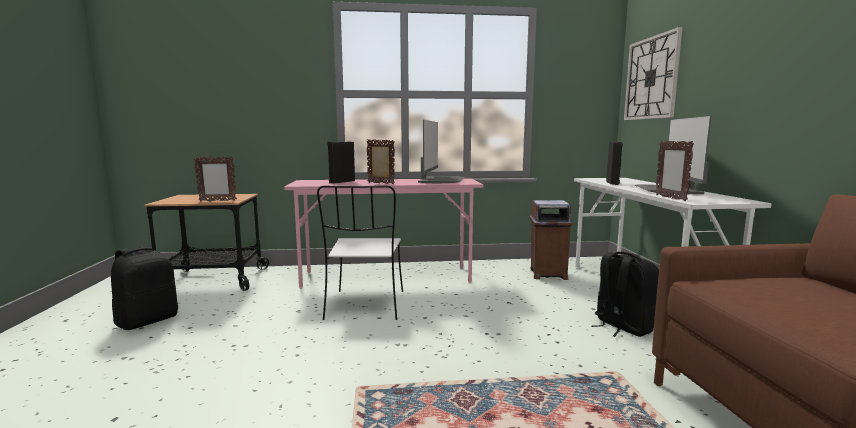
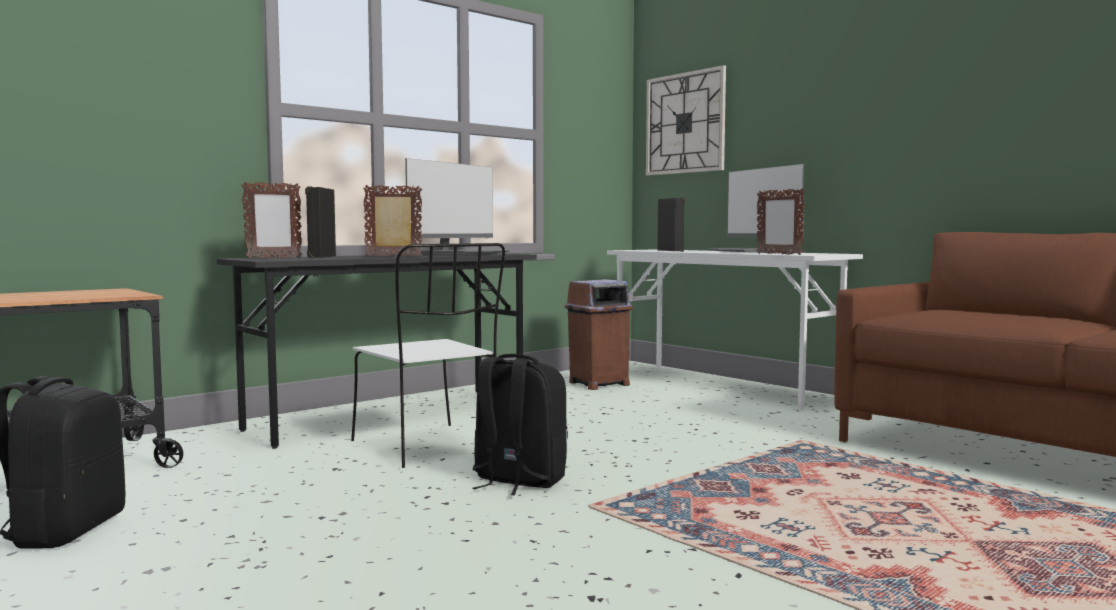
camera: 35 degrees left, 5 degrees down
picture frame [194,156,237,202] -> picture frame moved to [241,182,302,259]
pink desk [284,178,483,289] -> grey desk [217,253,537,449]
monitor [418,120,465,183] -> monitor turned 60 degrees clockwise [405,158,510,255]
black backpack [591,252,659,337] -> black backpack moved to [472,354,568,495]

